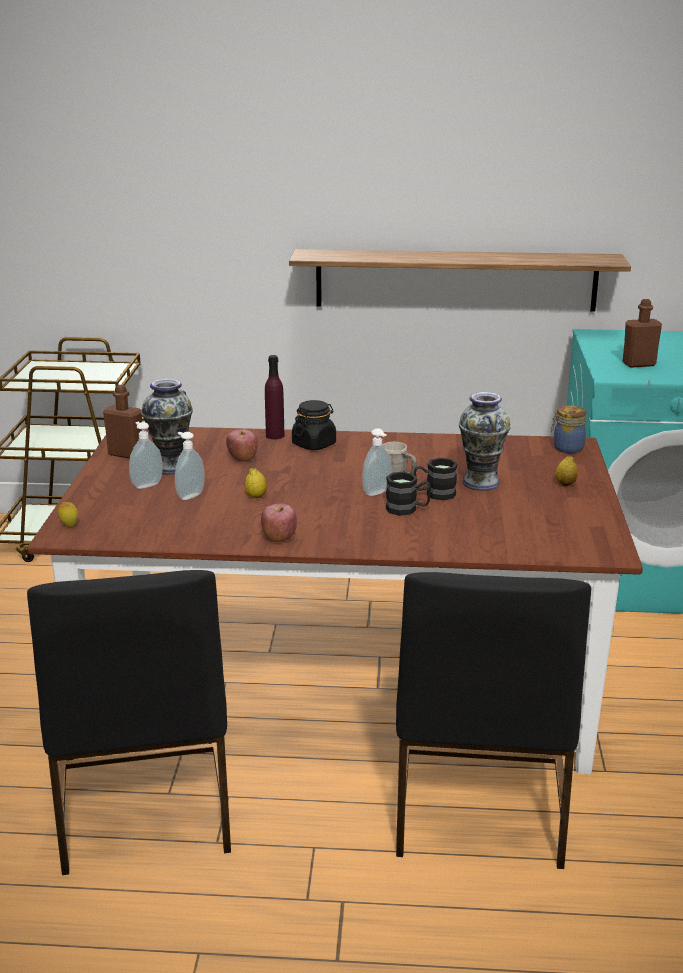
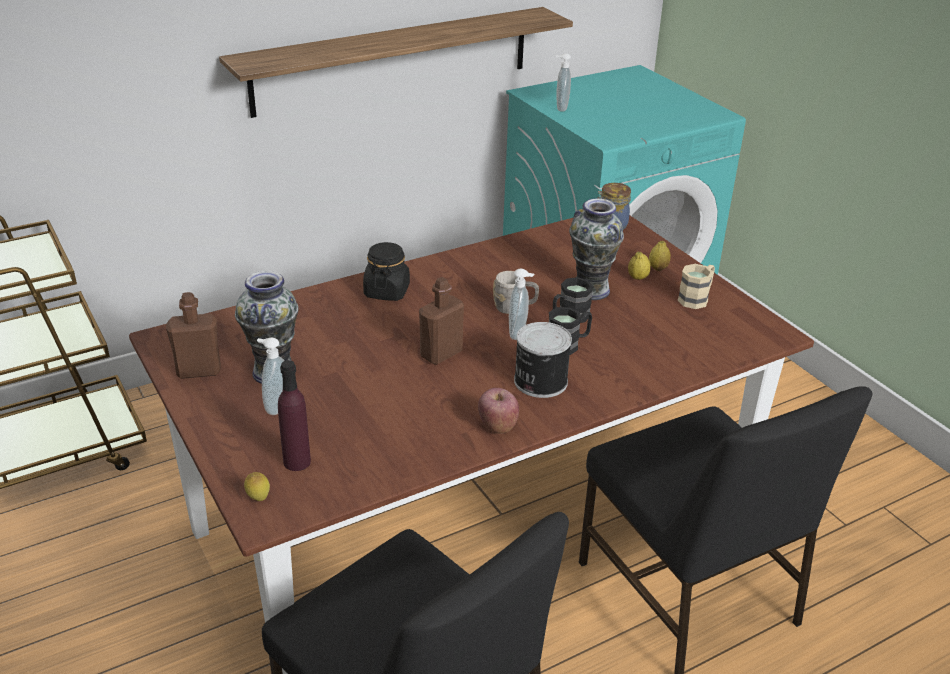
camera: 35 degrees left, 10 degrees up
soap dispenser [175,432,205,500] -> soap dispenser moved to [556,53,571,112]
apple [226,429,258,462] -> none
lemon [245,468,267,498] -> lemon moved to [628,252,651,280]
purple bottle [265,355,285,439] -> purple bottle moved to [278,360,311,471]
brown bottle [622,299,662,368] -> brown bottle moved to [419,277,464,365]
none -> can [514,322,572,398]
none -> beige mug [678,264,715,309]

